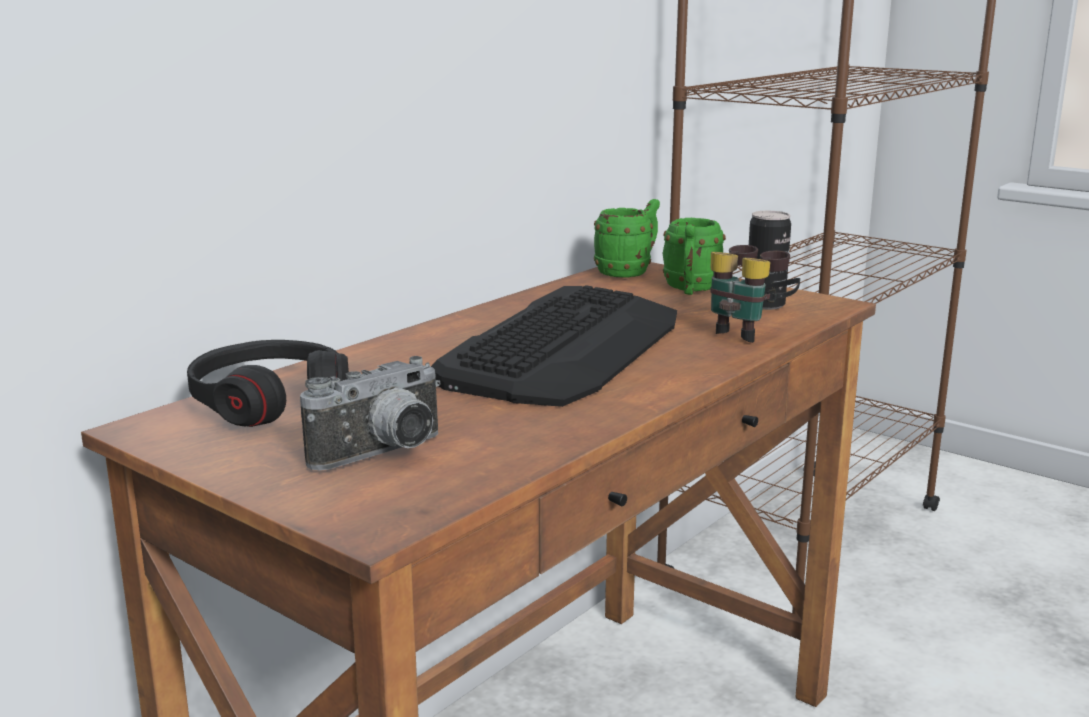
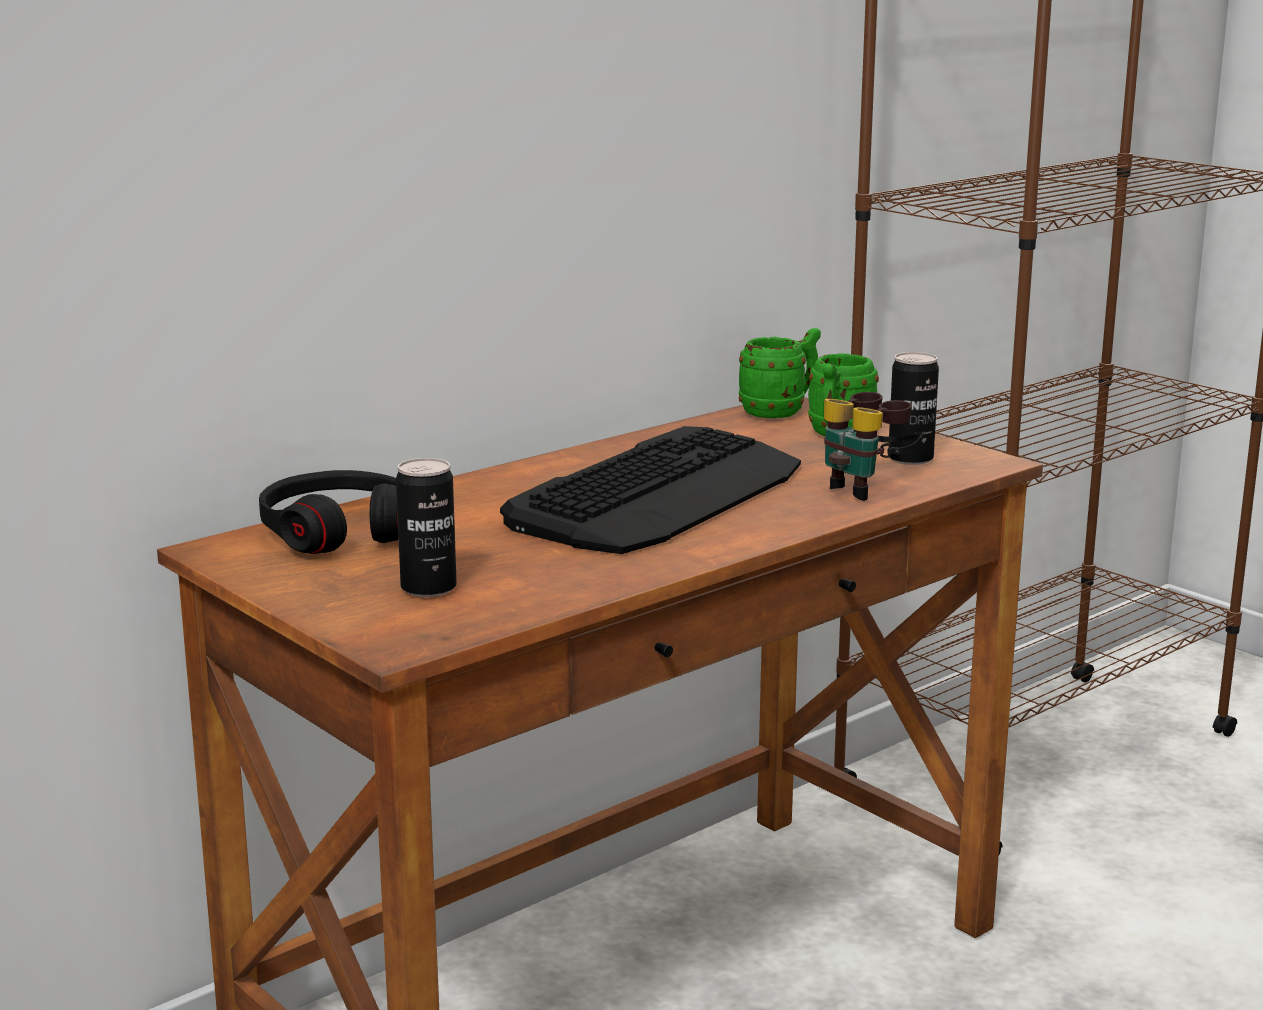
camera: 10 degrees right, 0 degrees up
camera [300,356,441,470] -> can [396,458,457,597]

